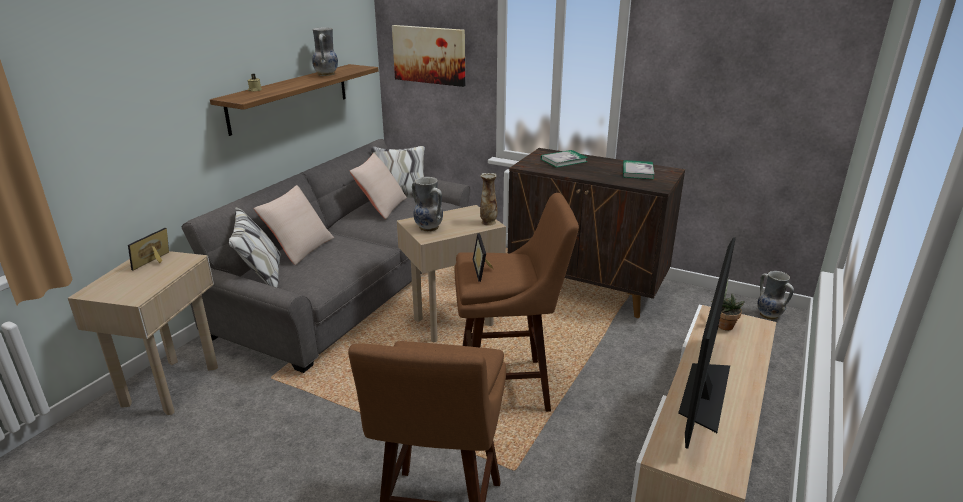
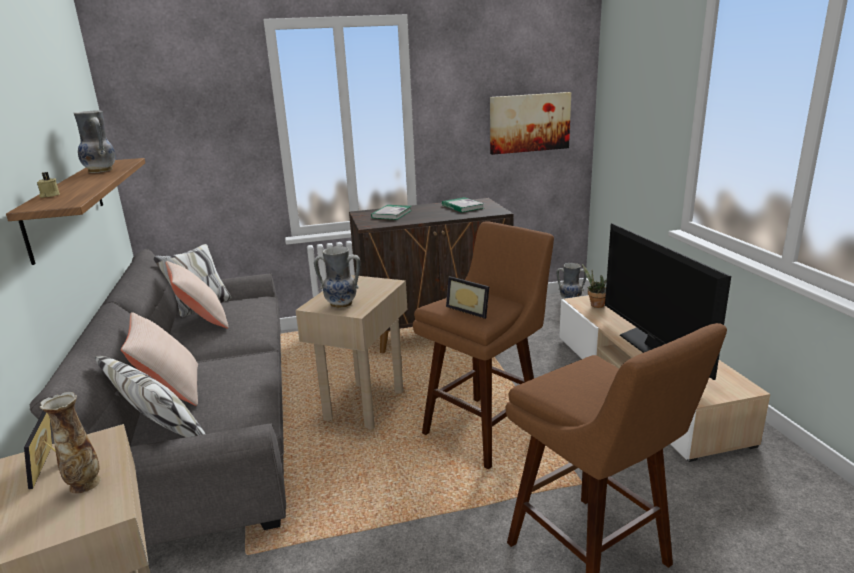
camera: 40 degrees left, 5 degrees down
picture [392,25,465,87] -> picture moved to [490,92,571,155]
vase [480,173,497,226] -> vase moved to [40,392,101,494]

